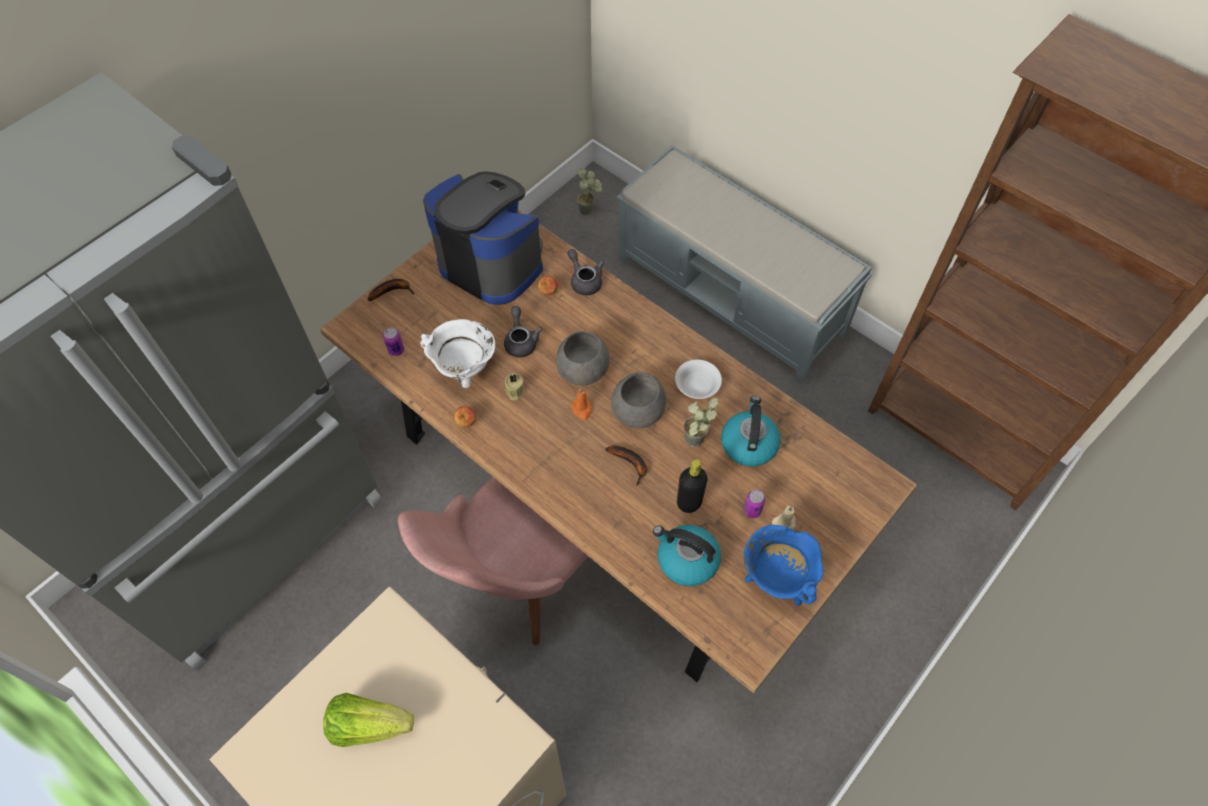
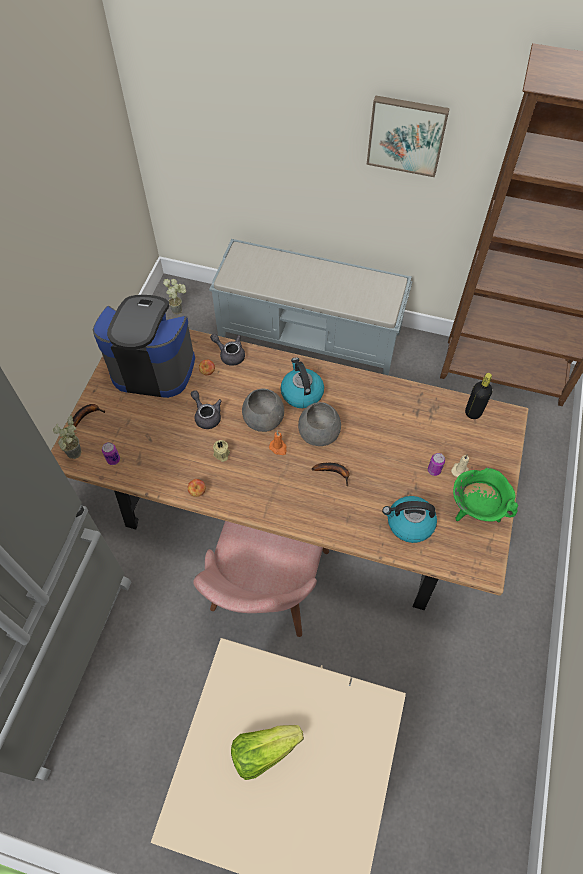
camera: 25 degrees left, 0 degrees up
white cooking pot [420,319,495,388] -> none
white bowl [675,359,722,399] -> none
black bottle [677,459,708,513] -> black bottle moved to [465,373,492,419]
potted plant [684,397,718,447] -> potted plant moved to [53,415,82,459]
kettle [721,396,781,466] -> kettle moved to [281,357,324,408]
blue cooking pot [744,525,823,606] -> green cooking pot [453,468,518,523]
none -> picture [366,95,450,177]

